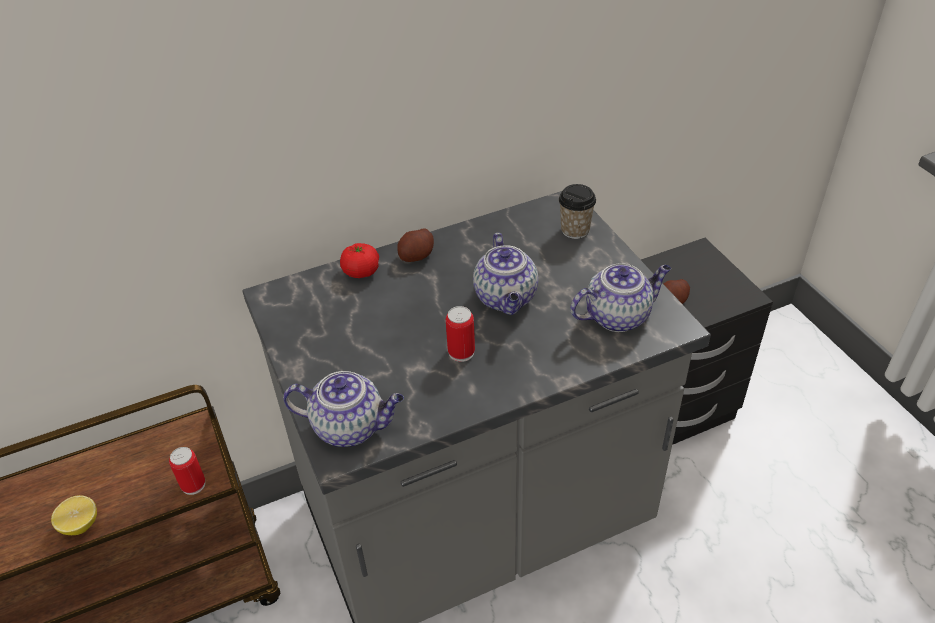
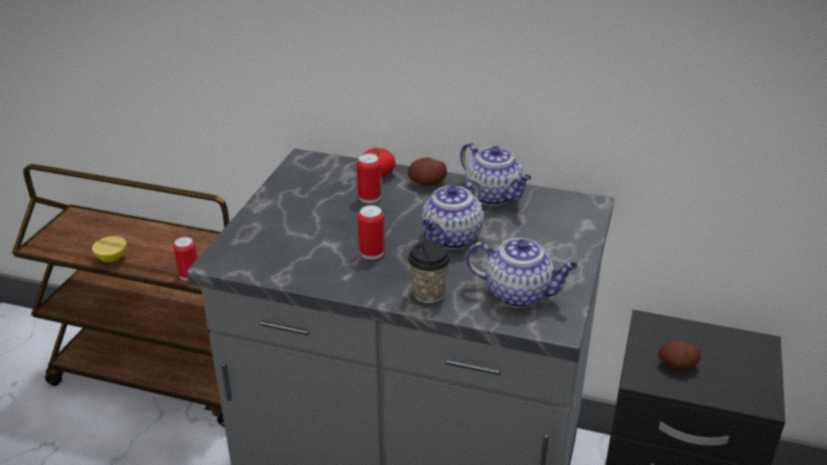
camera: 40 degrees right, 10 degrees down
teapot [283,371,404,447] -> teapot moved to [460,143,532,205]
cup [559,184,596,239] -> cup moved to [408,241,450,303]
none -> can [357,153,381,203]

